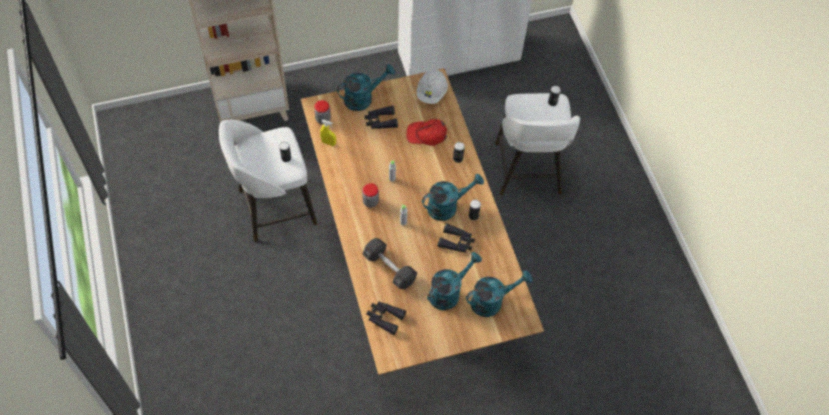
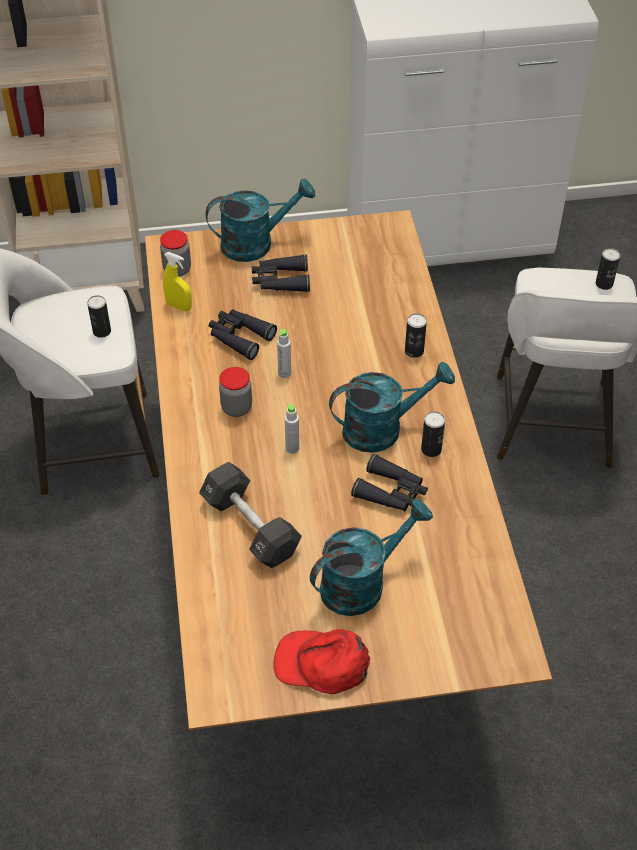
camera: 10 degrees right, 10 degrees down
black binoculars [366,301,406,335] -> black binoculars moved to [209,309,277,360]
red cap [406,119,447,146] -> red cap moved to [273,629,370,694]
white hard hat [417,69,448,104] -> none
turquoise watering can [466,270,532,317] -> none

